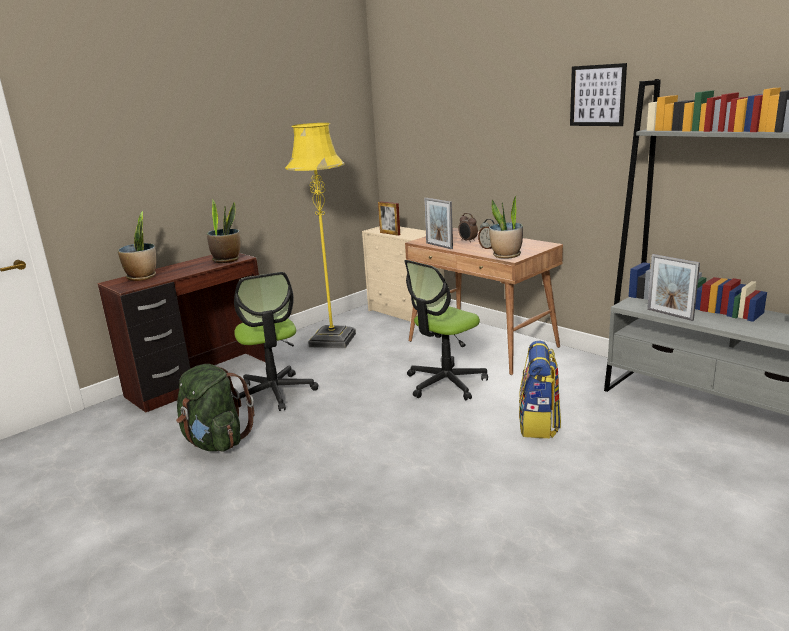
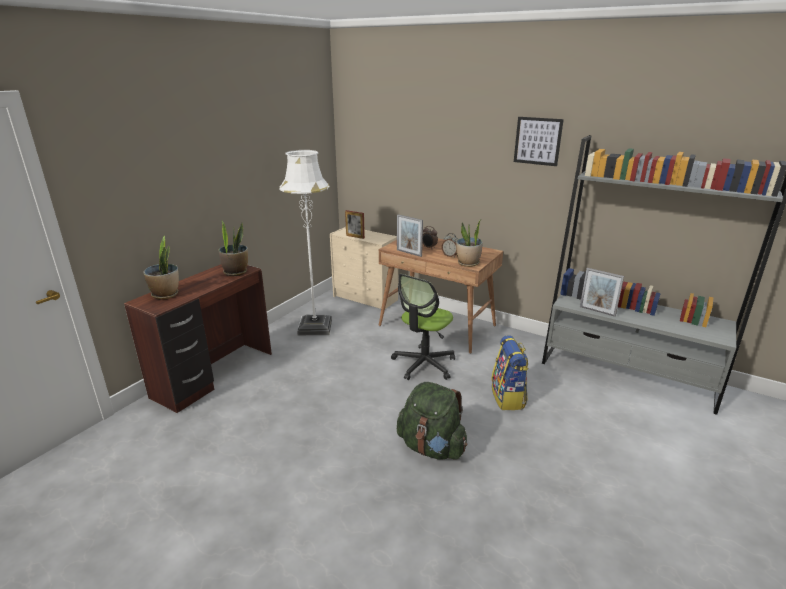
camera: 15 degrees left, 5 degrees up
green backpack [176,364,254,451] -> green backpack moved to [397,382,467,460]
office chair [234,272,318,411] -> none
yellow floor lamp [285,123,356,348] -> white floor lamp [279,150,332,335]

